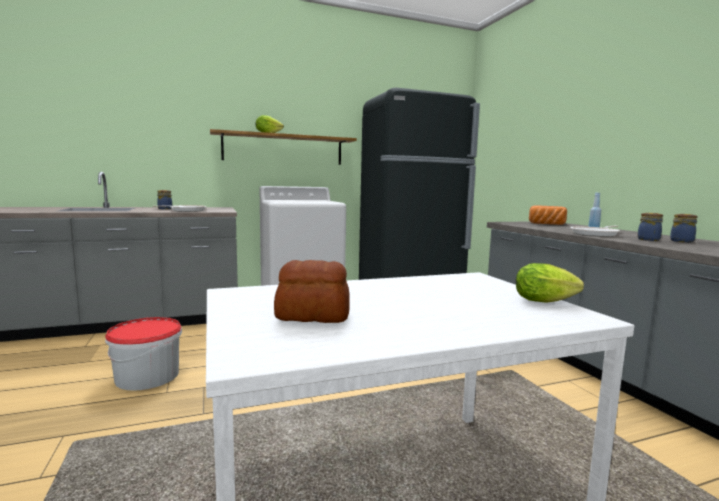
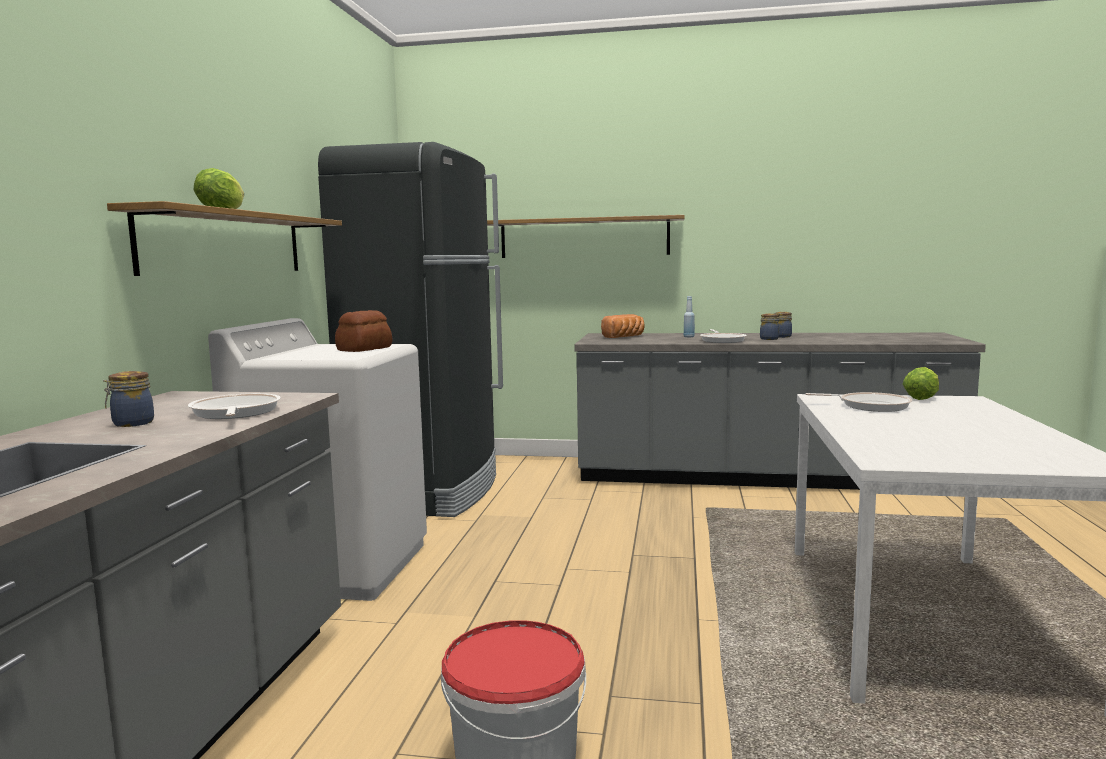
camera: 60 degrees left, 0 degrees up
bread [274,260,350,323] -> bread moved to [335,310,392,352]
none -> shelf [487,215,685,258]
none -> frying pan [805,392,913,412]

